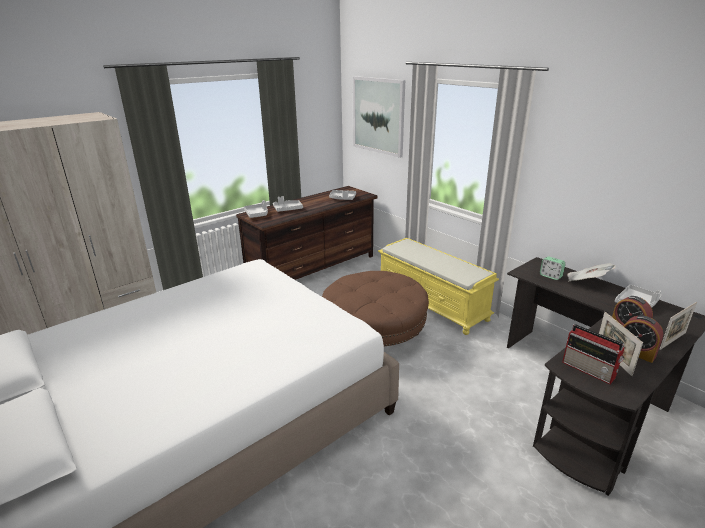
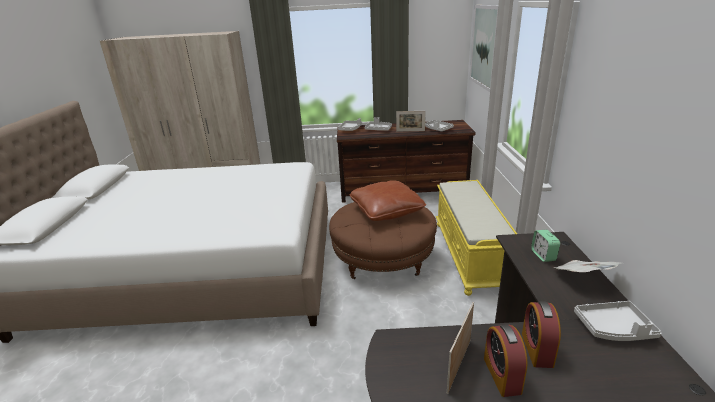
camera: 40 degrees right, 0 degrees up
radio [562,324,625,384] -> none
picture frame [660,302,697,350] -> picture frame moved to [396,111,425,132]
none -> brown pillow [350,180,426,221]

